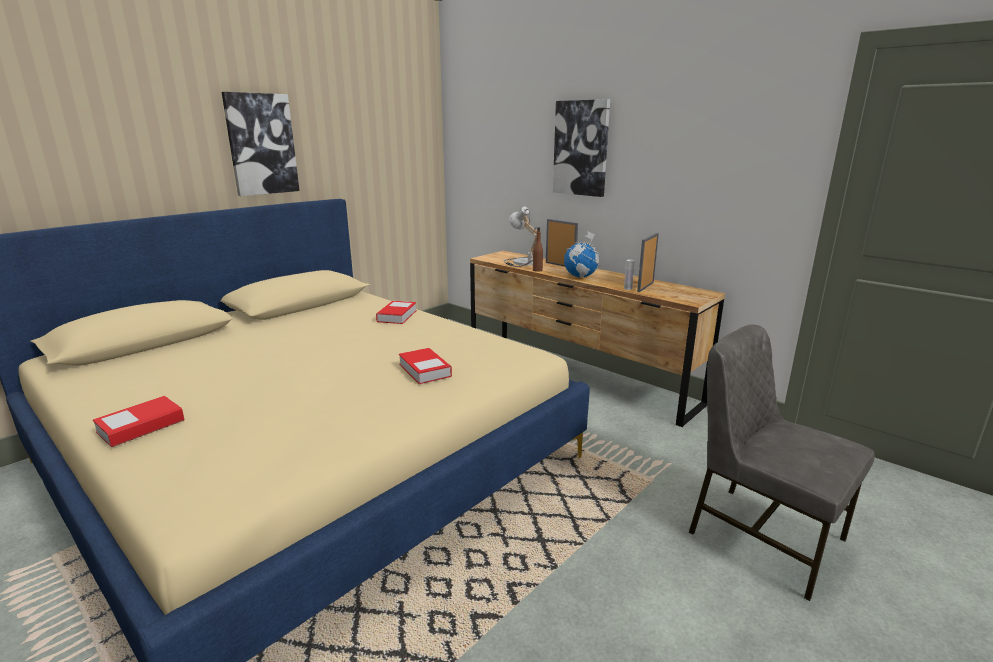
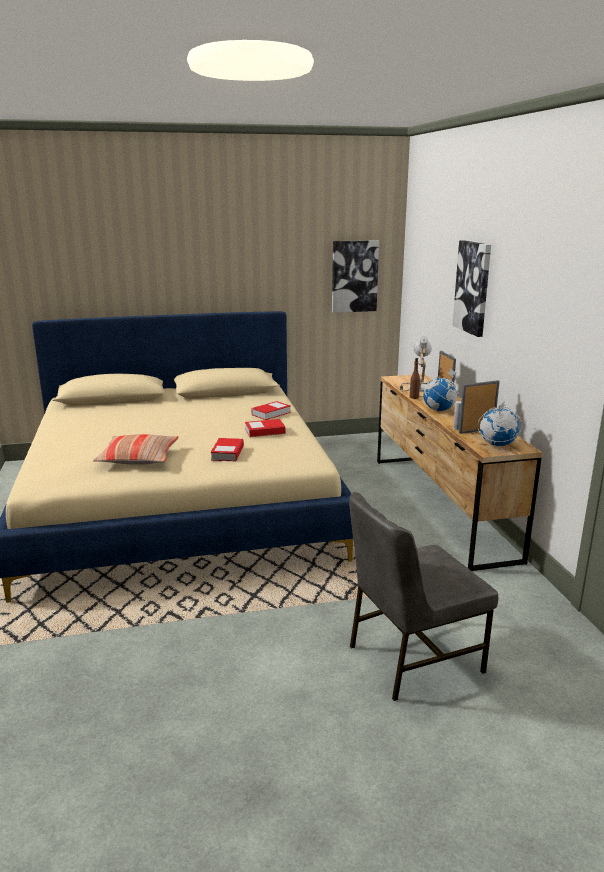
camera: 35 degrees right, 0 degrees up
book [93,396,184,447] -> book moved to [245,419,285,437]
picture [221,92,300,196] -> picture moved to [332,240,379,313]
grey chair [689,324,875,601] -> grey chair turned 105 degrees counterclockwise [349,492,498,701]
none -> pillow [93,434,178,465]
none -> globe [478,401,523,446]

